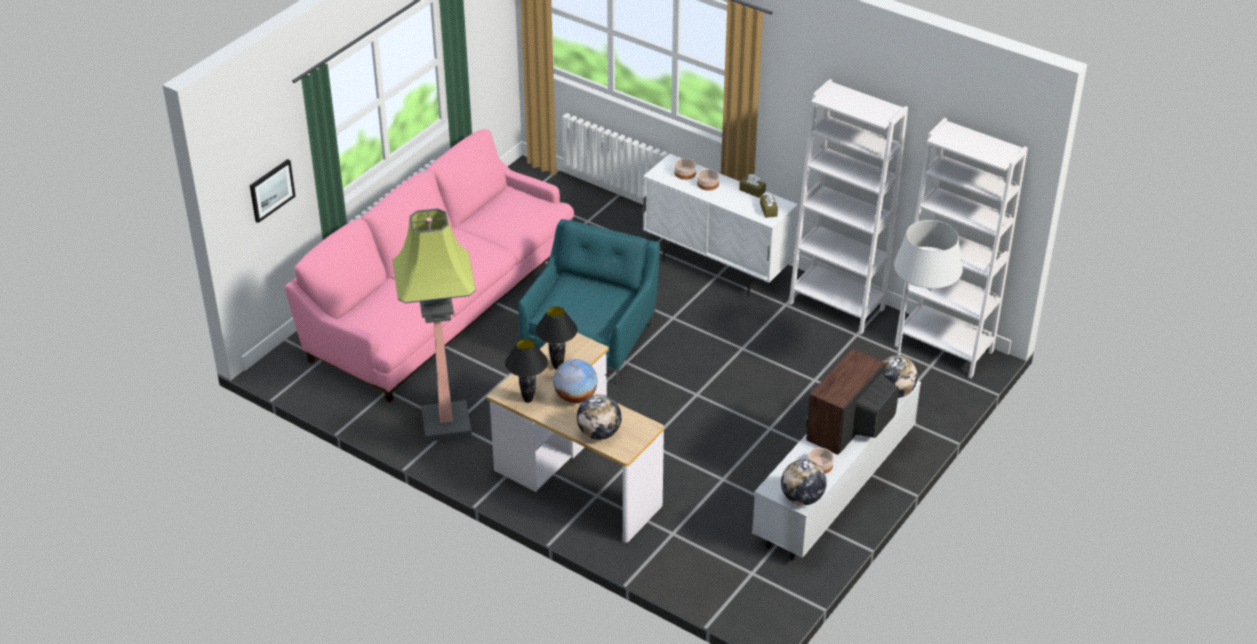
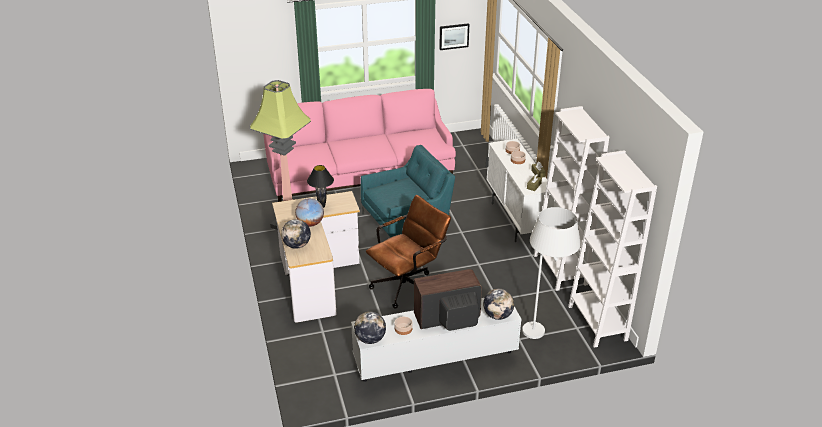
camera: 40 degrees right, 5 degrees down
picture [250,159,296,223] -> picture moved to [439,23,469,50]
black table lamp [505,339,548,403] -> none
none -> brown office chair [366,195,451,309]

